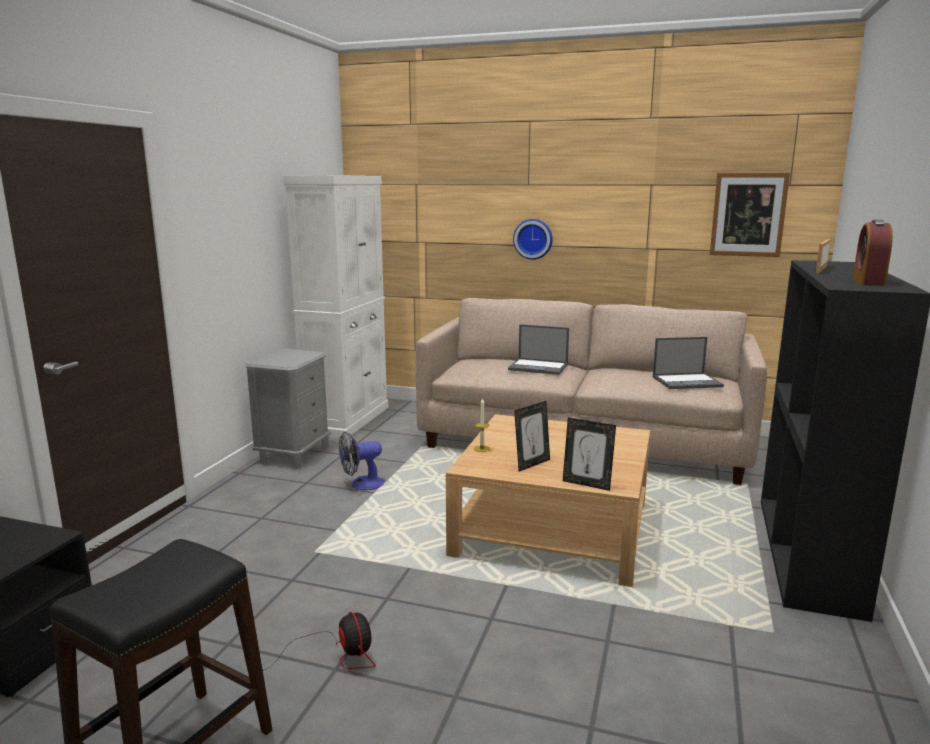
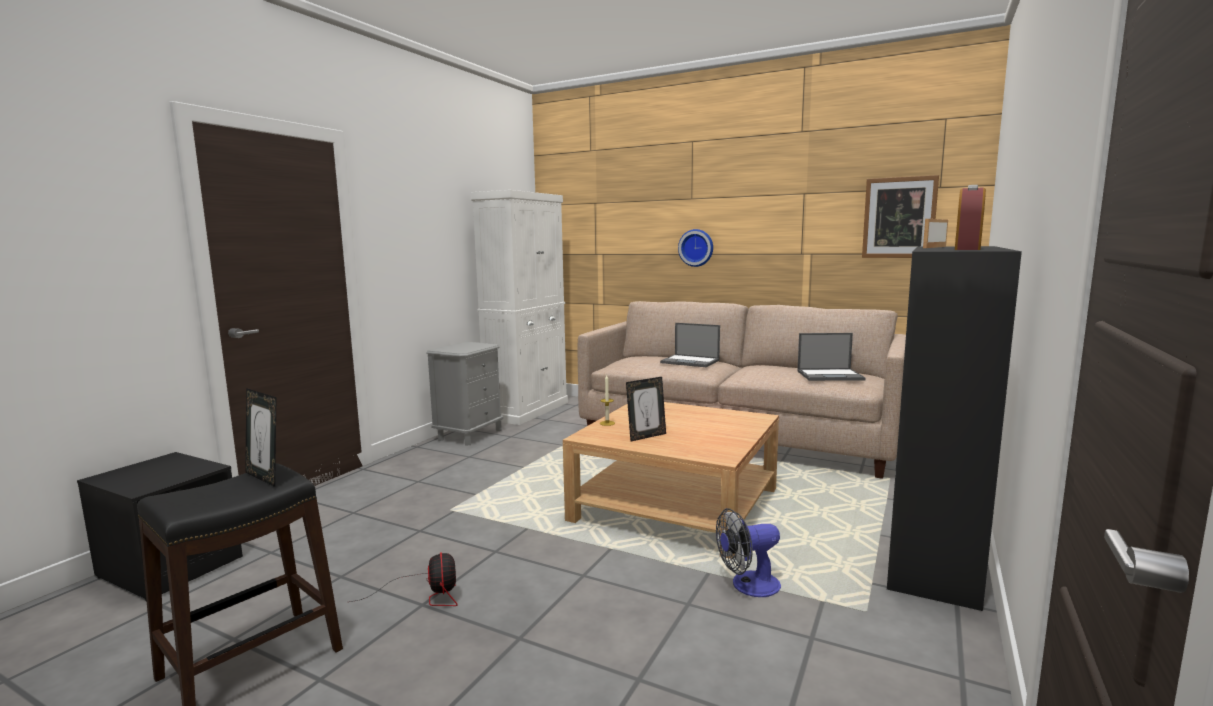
camera: 10 degrees right, 5 degrees down
fan [339,432,385,490] -> fan moved to [716,508,781,597]
picture frame [563,418,616,491] -> picture frame moved to [245,388,276,487]

